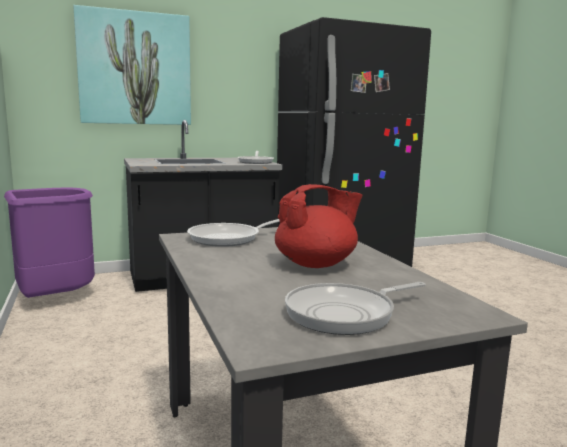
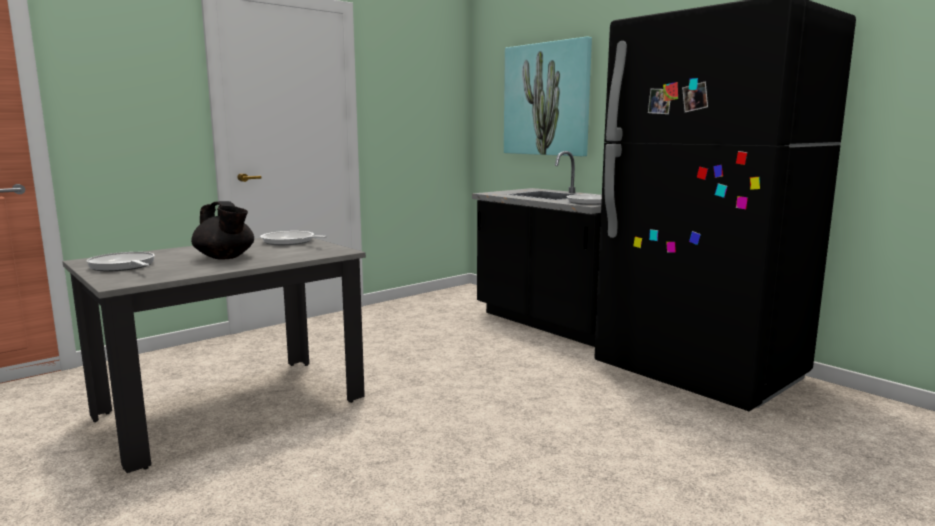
camera: 70 degrees right, 0 degrees up
purple trash can [4,187,95,298] -> none
red teapot [275,184,362,268] -> black teapot [191,201,254,259]

